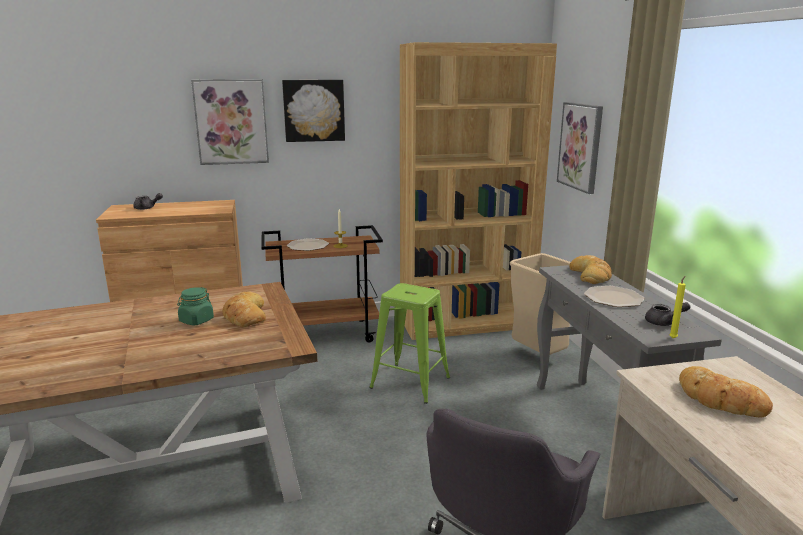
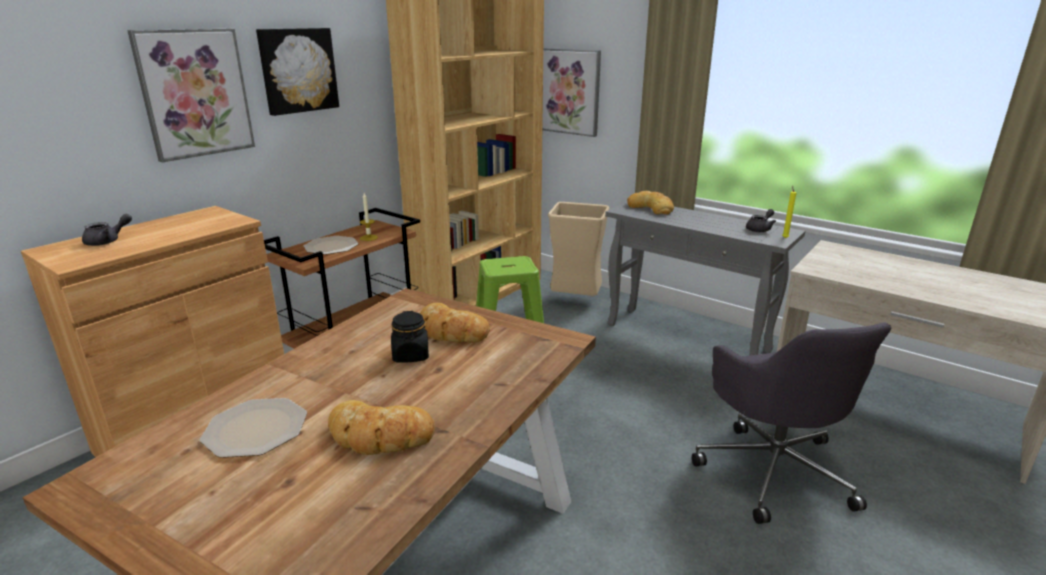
camera: 40 degrees left, 5 degrees up
green jar [177,287,214,326] -> black jar [391,311,429,363]
plate [584,286,645,307] -> plate moved to [200,398,307,458]
bread [679,366,773,417] -> bread moved to [328,400,435,455]

